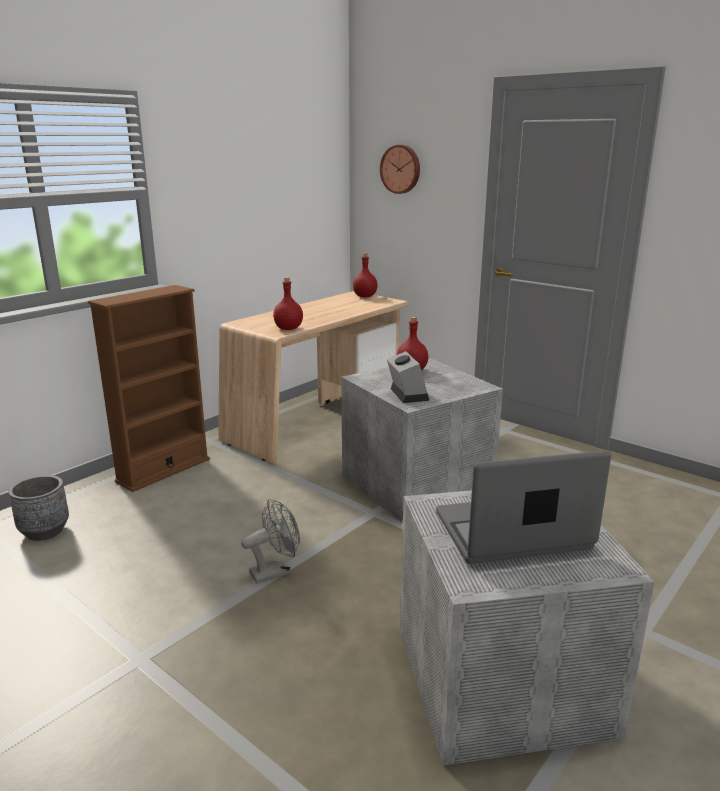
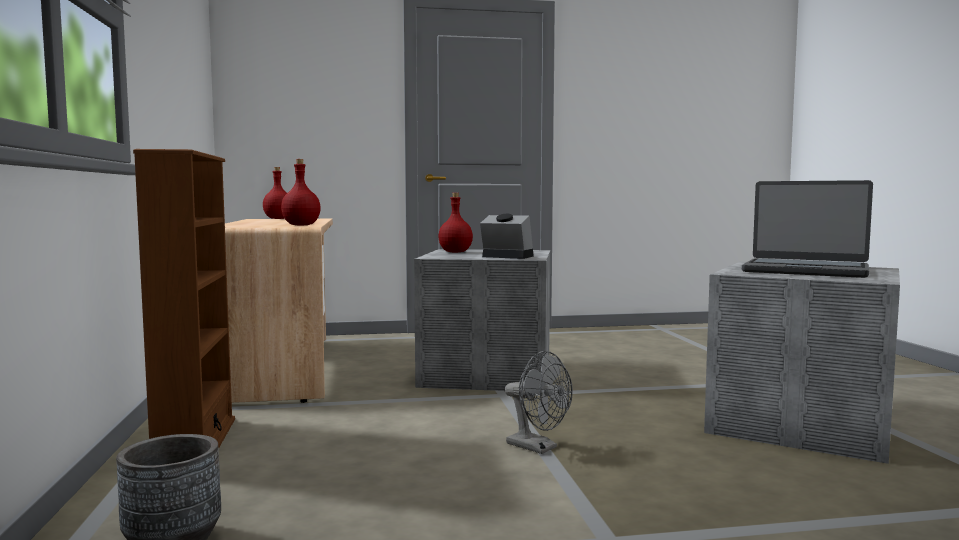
camera: 50 degrees left, 15 degrees down
grey fan [241,499,300,584] -> grey fan turned 120 degrees clockwise [505,351,573,454]
wall clock [380,145,420,194] -> none
laptop [436,450,611,564] -> laptop turned 90 degrees counterclockwise [742,180,873,278]

